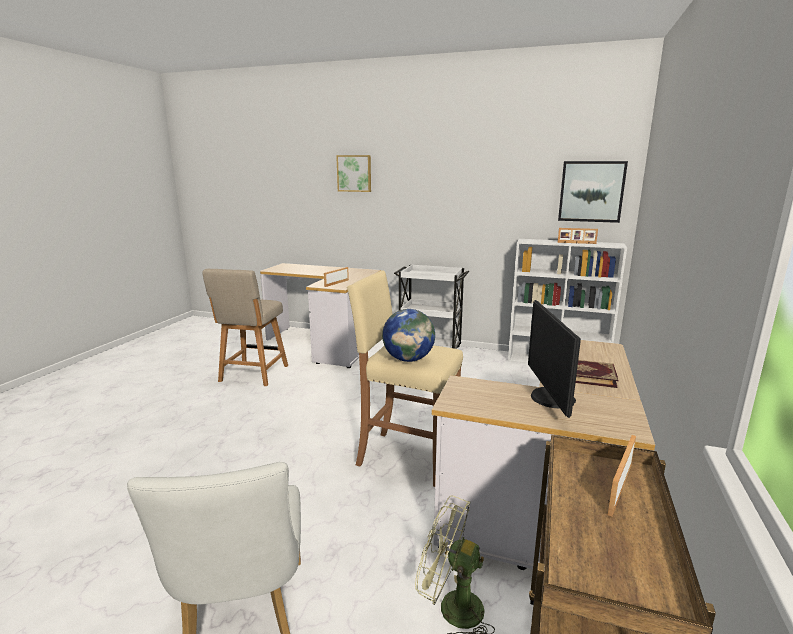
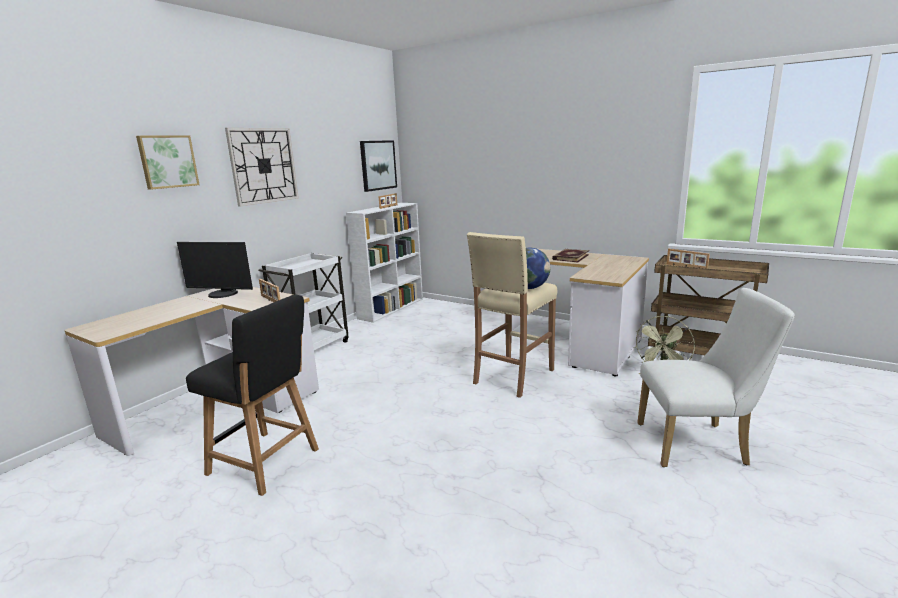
camera: 75 degrees left, 0 degrees up
beige chair [202,269,288,386] -> black chair [186,295,319,496]
monitor [528,300,581,418] -> monitor moved to [177,242,253,298]
none -> wall clock [225,128,299,206]

